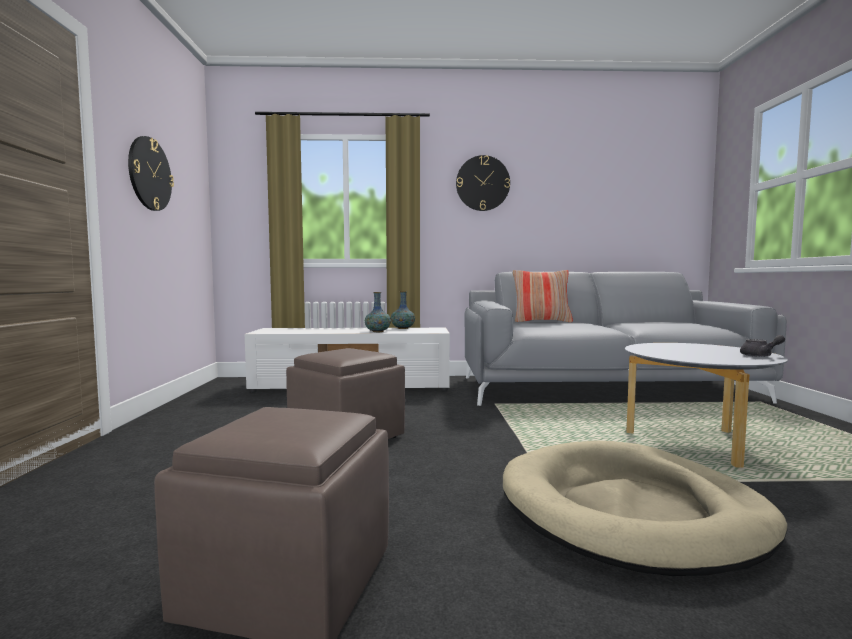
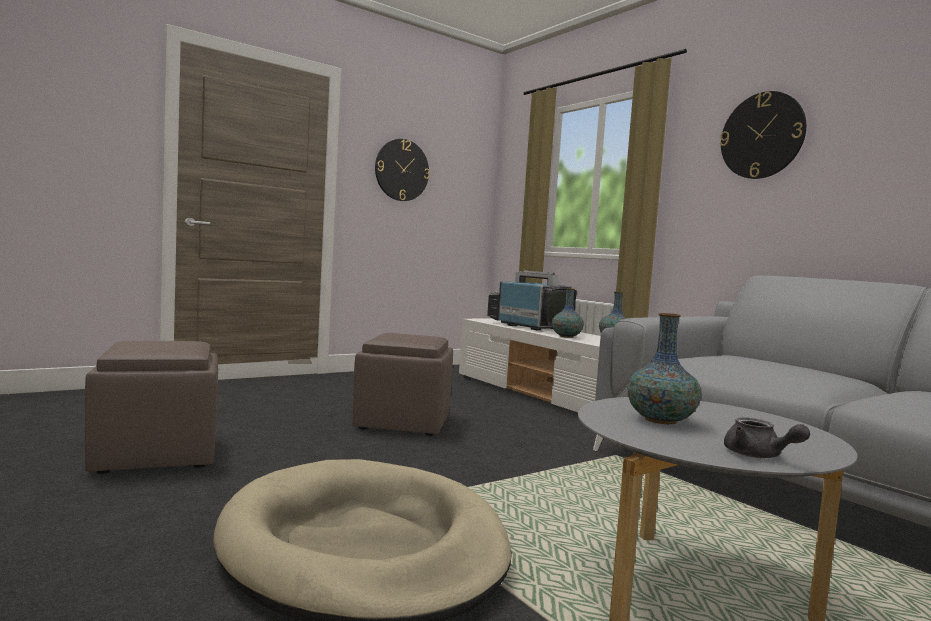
camera: 55 degrees right, 0 degrees up
pillow [513,270,573,323] -> none
none -> television [487,271,577,330]
none -> vase [628,313,701,424]

